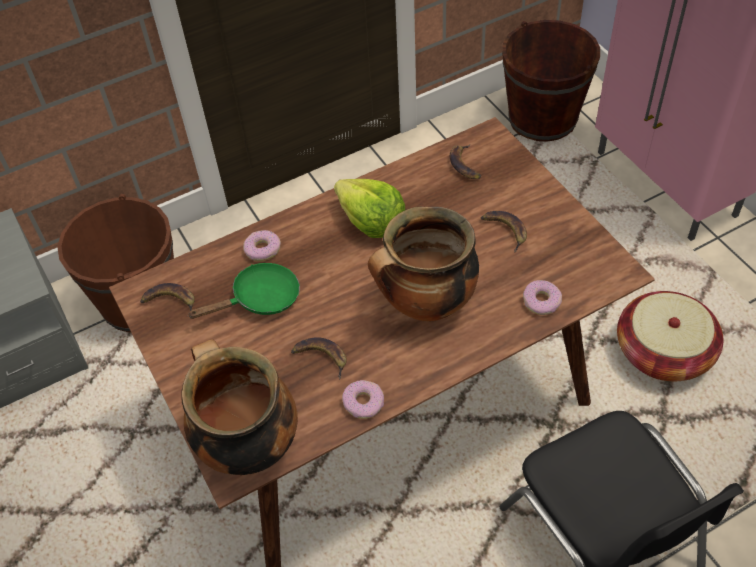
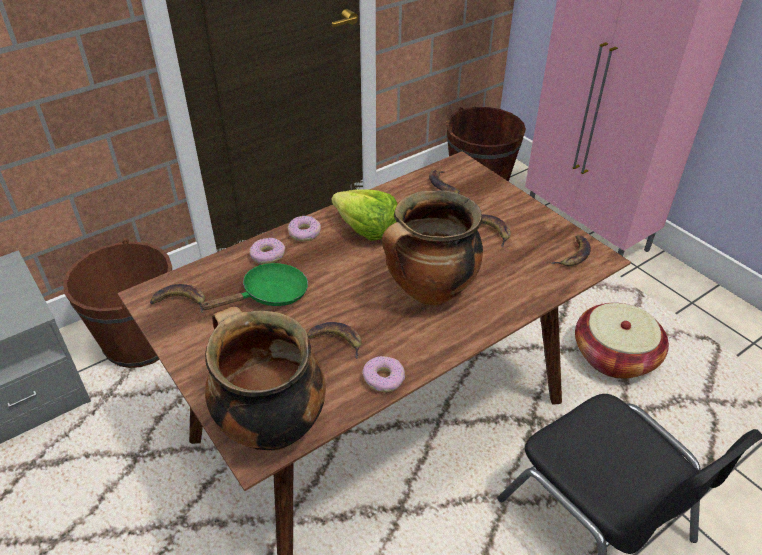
camera: 10 degrees left, 10 degrees down
donut [523,280,562,315] -> donut moved to [288,216,321,242]
none -> banana [550,236,591,266]

